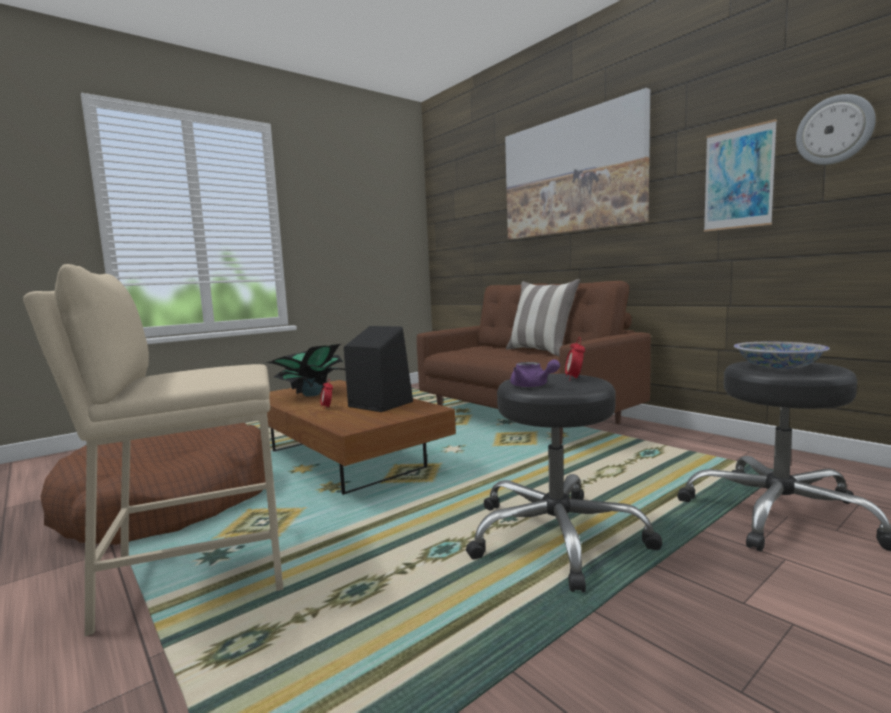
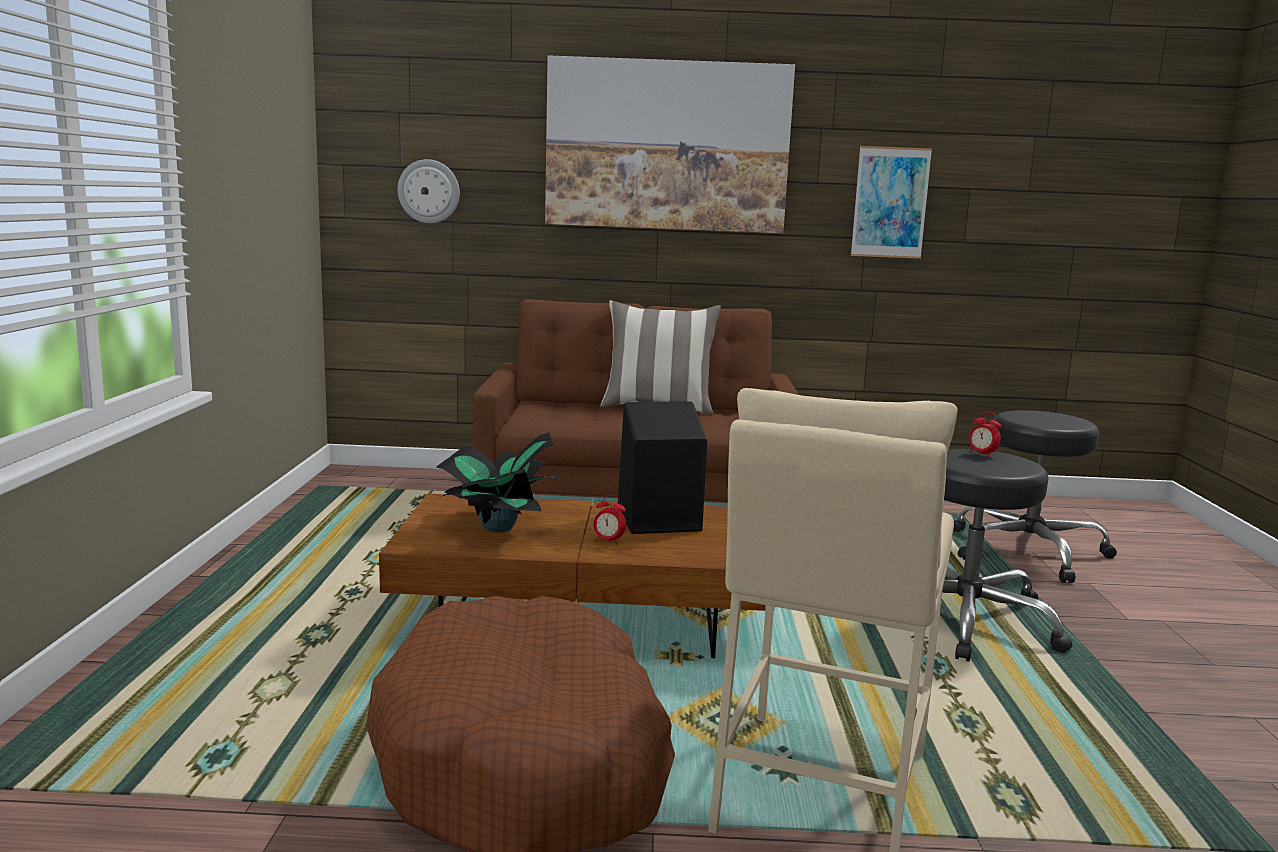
camera: 50 degrees left, 5 degrees up
purple teapot [510,360,560,388] -> none
bowl [734,342,830,369] -> none
wall clock [796,94,876,165] -> wall clock moved to [398,159,460,224]

